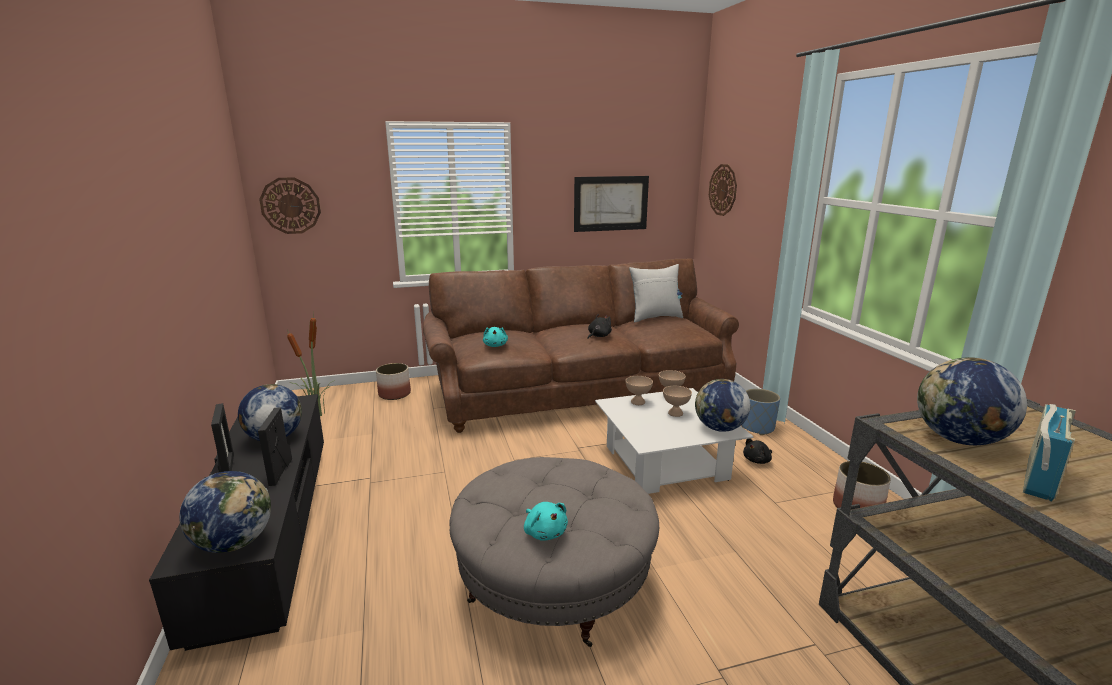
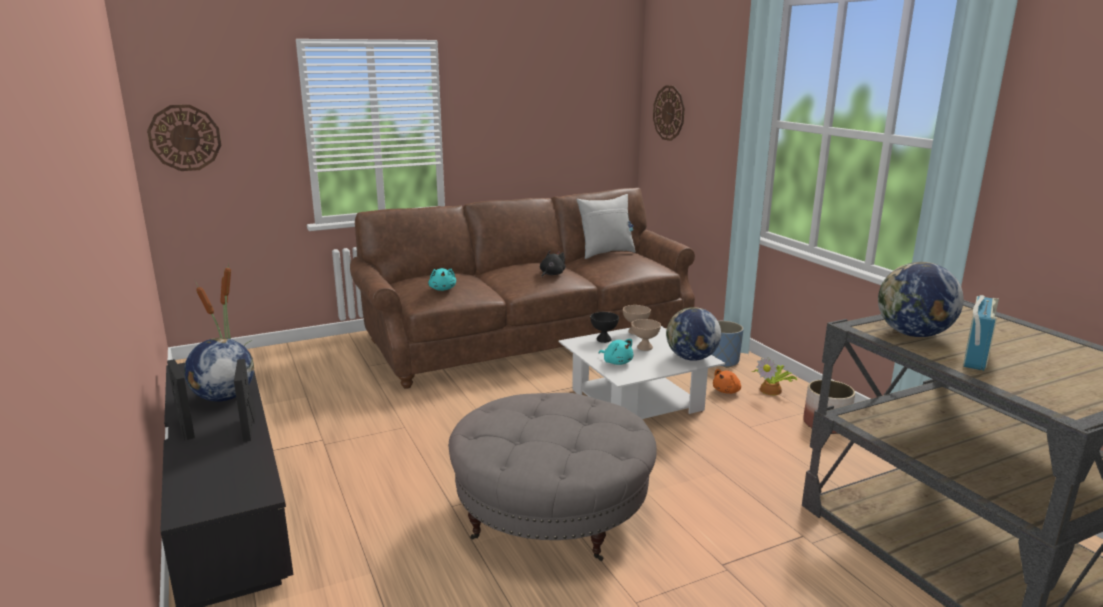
camera: 10 degrees left, 0 degrees up
globe [179,471,271,553] -> none
planter [376,363,411,400] -> none
turquoise plush toy [524,502,568,541] -> turquoise plush toy moved to [599,339,633,365]
picture [574,176,649,232] -> none
beige bowl [625,376,653,405] -> black bowl [590,312,619,343]
black plush toy [743,438,772,464] -> orange plush toy [713,369,741,394]
none -> potted plant [751,357,797,395]

